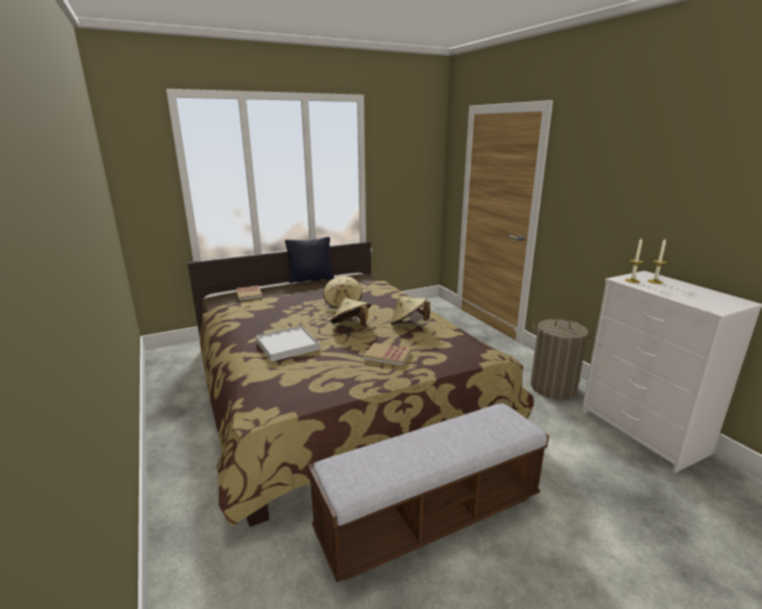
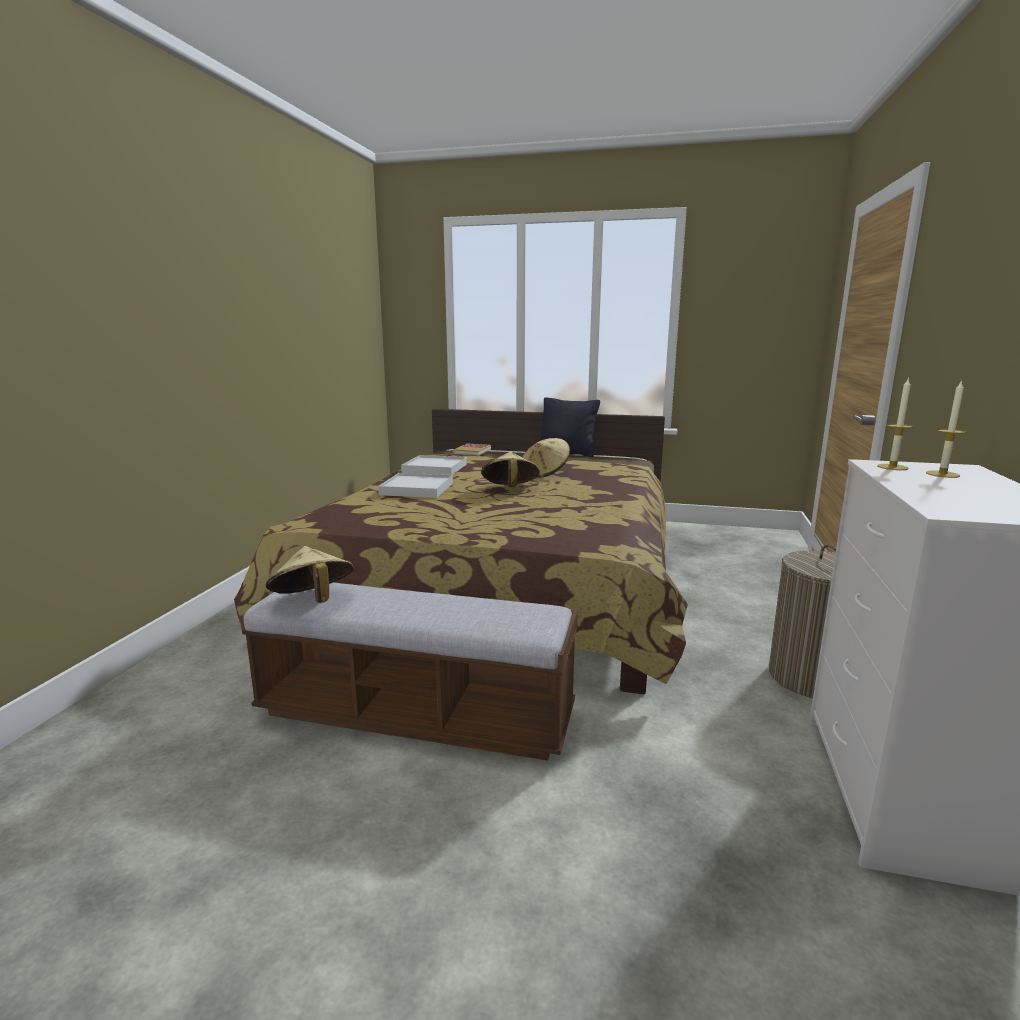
camera: 40 degrees right, 5 degrees down
book [363,343,411,367] -> none
beige hat [391,297,430,325] -> beige hat moved to [266,546,354,603]
none -> white tray [401,455,467,475]

